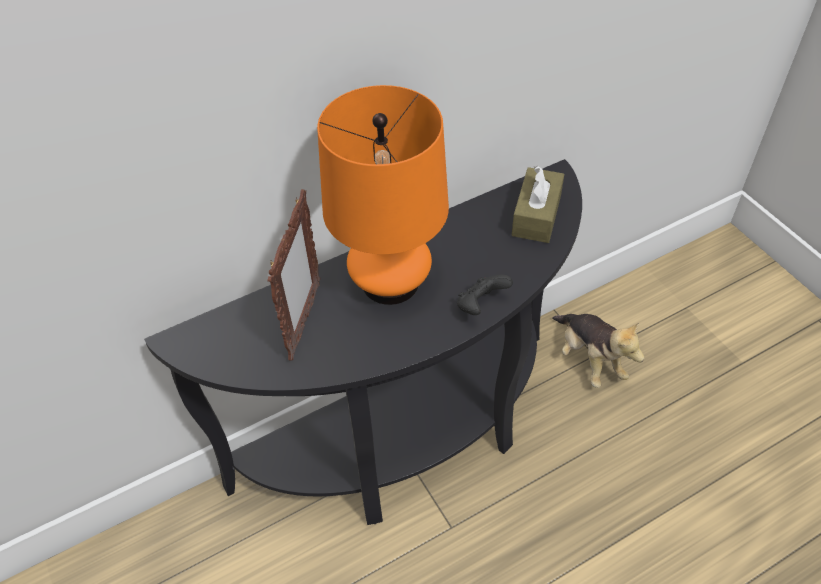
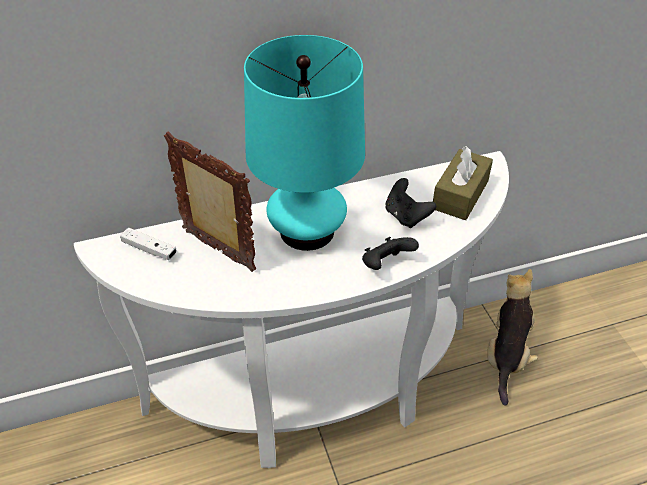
camera: 10 degrees right, 5 degrees down
black console table [144,159,582,525] -> white console table [74,151,509,468]
picture frame [268,189,320,361] -> picture frame turned 75 degrees counterclockwise [164,132,256,272]
orange table lamp [317,85,449,305] -> turquoise table lamp [244,35,365,251]
plush toy [552,314,645,388] -> plush toy turned 150 degrees counterclockwise [488,269,538,406]
none -> white game controller [120,228,177,260]
none -> black game controller [385,178,436,228]

